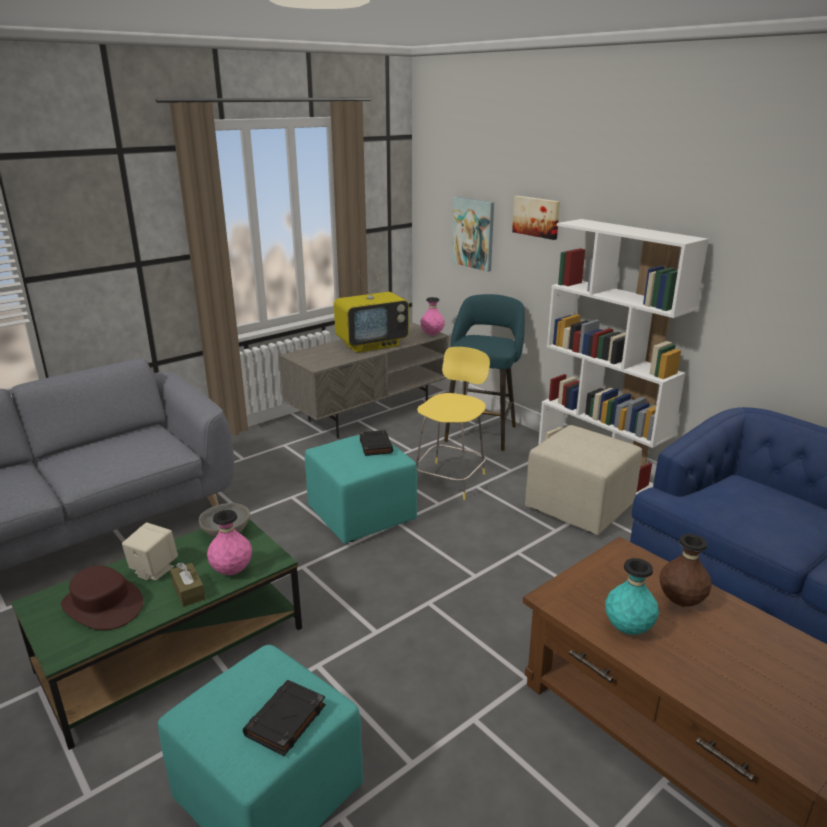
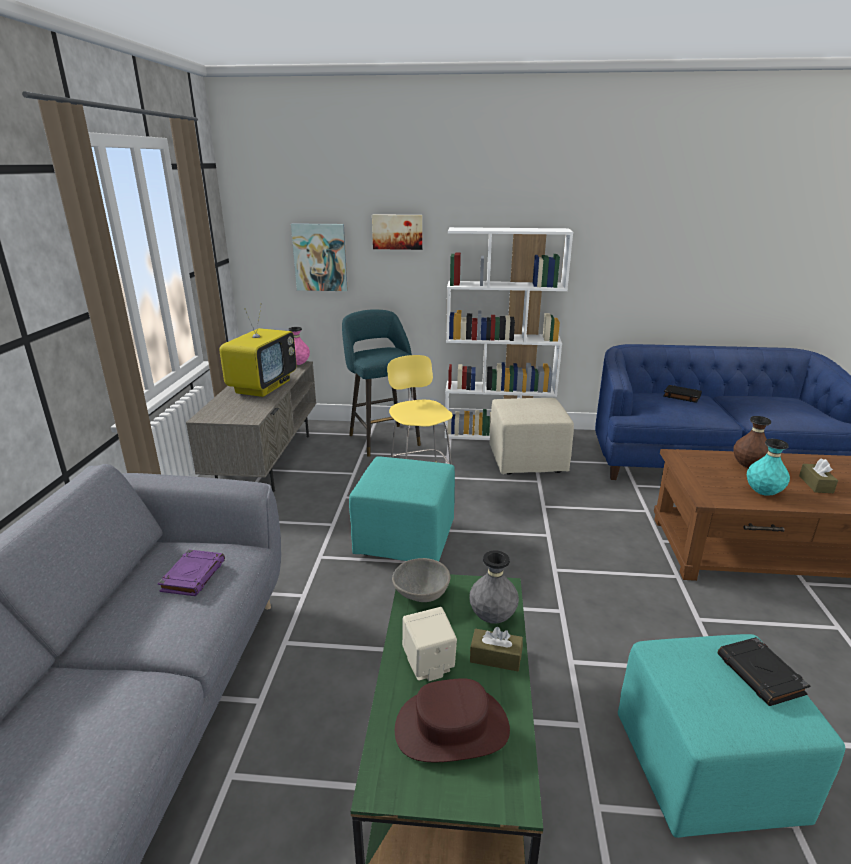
camera: 45 degrees left, 0 degrees up
pink vase [207,510,252,575] -> grey vase [469,550,519,624]
black book [359,430,393,456] -> black book moved to [663,385,702,403]
none -> purple book [158,549,225,596]
none -> brown tissue box [799,458,838,493]

